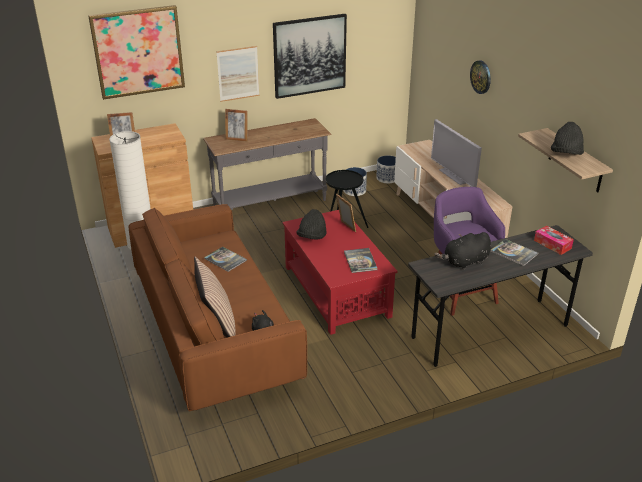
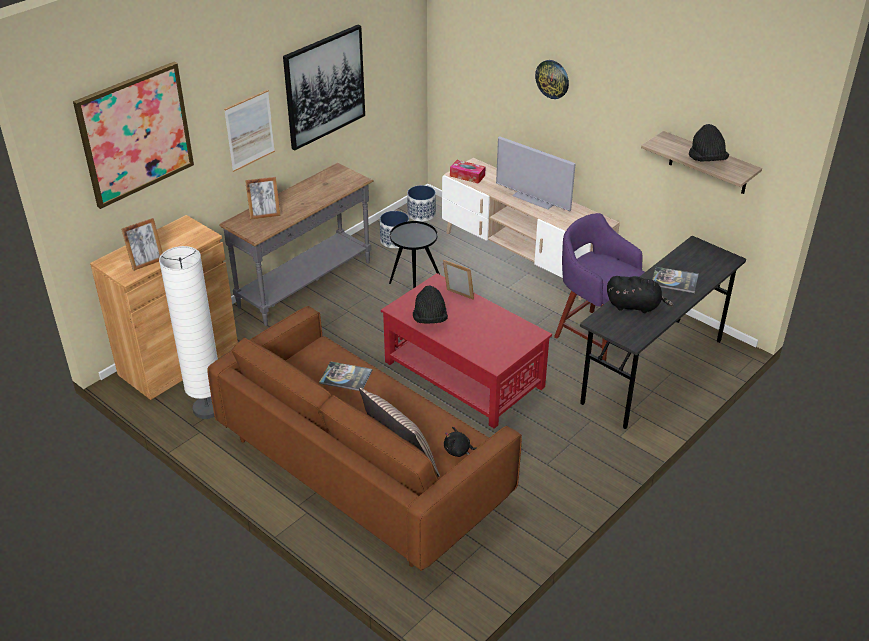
camera: 25 degrees left, 5 degrees up
book [344,248,378,273] -> none
black plush toy [434,232,491,270] -> black plush toy turned 120 degrees counterclockwise [607,276,673,313]
tissue box [534,226,574,255] -> tissue box moved to [450,160,485,184]

